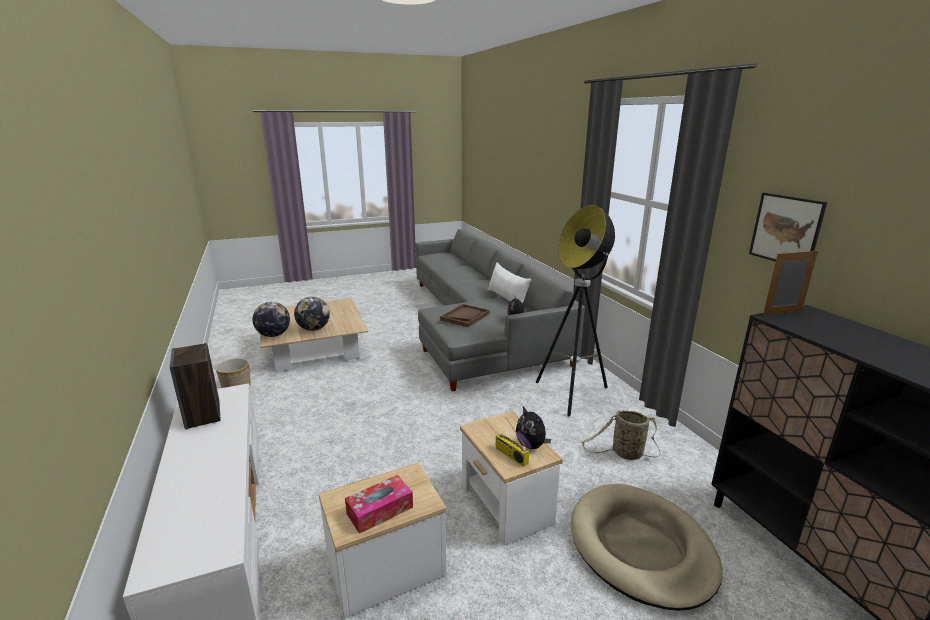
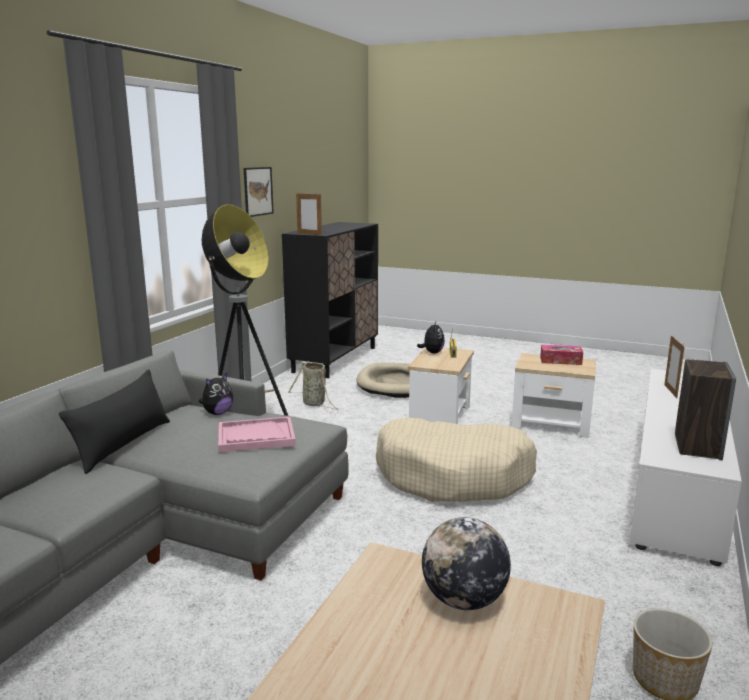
camera: 135 degrees left, 5 degrees down
globe [252,302,290,337] -> none
brown tray [440,304,490,327] -> pink tray [218,417,296,453]
white pillow [487,262,531,303] -> black pillow [59,370,170,474]
none -> beige dog bed [376,418,537,502]
none -> picture frame [664,335,684,398]

